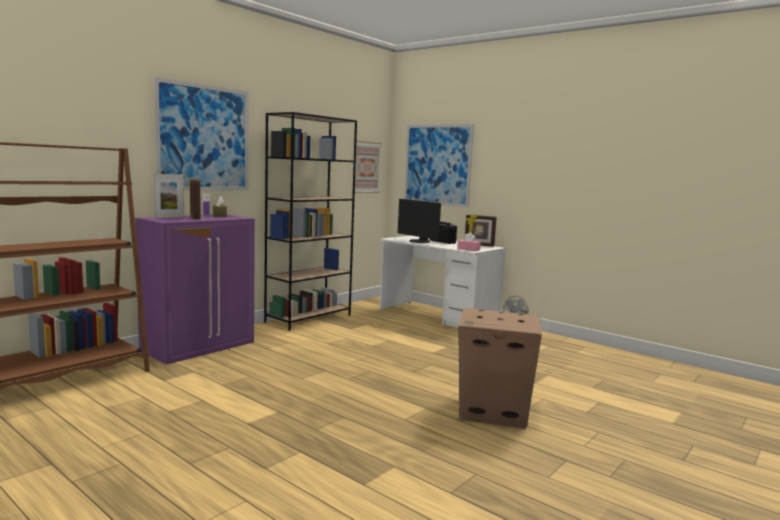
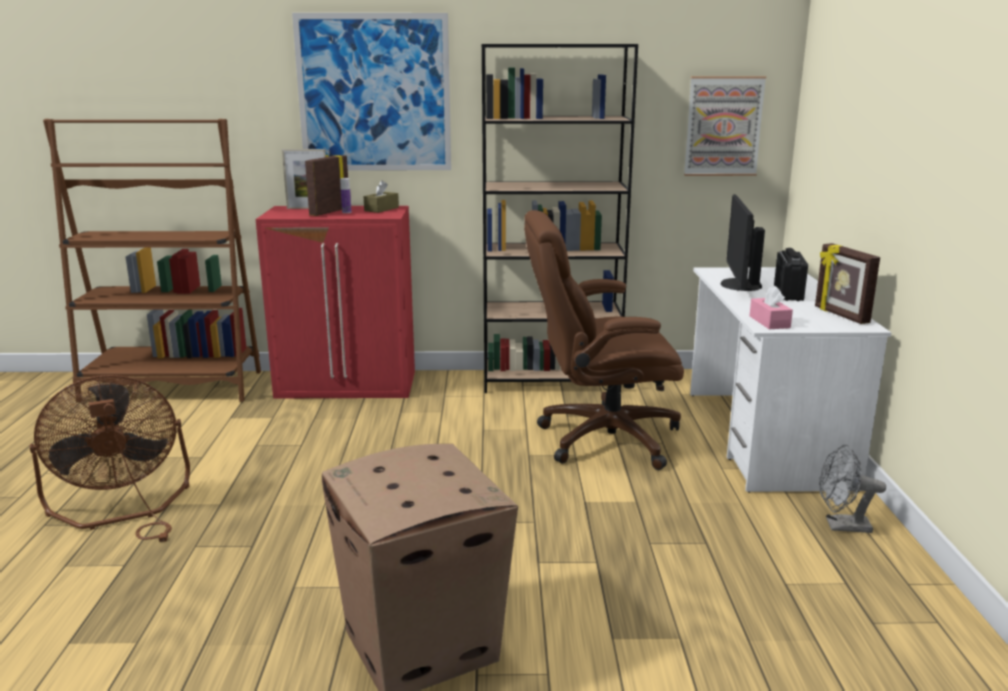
camera: 50 degrees right, 10 degrees up
purple cabinet [135,215,255,364] -> red cabinet [255,206,415,399]
picture [404,124,474,208] -> none
none -> brown fan [30,375,190,542]
none -> brown office chair [524,210,684,470]

